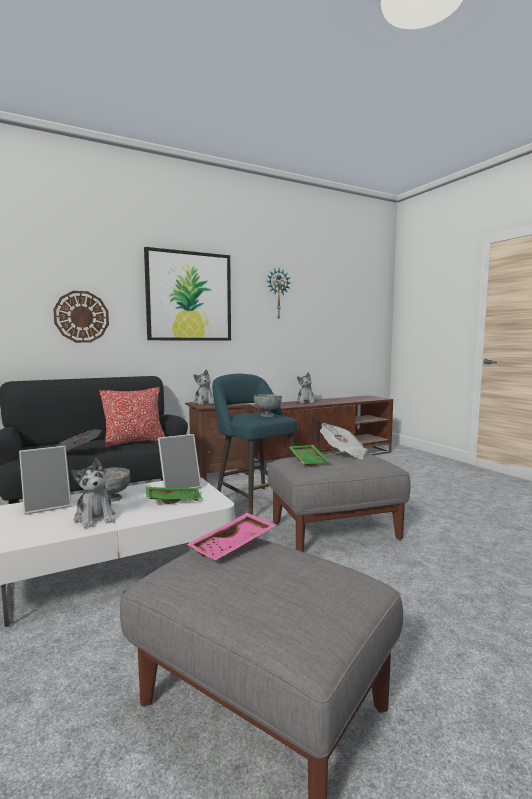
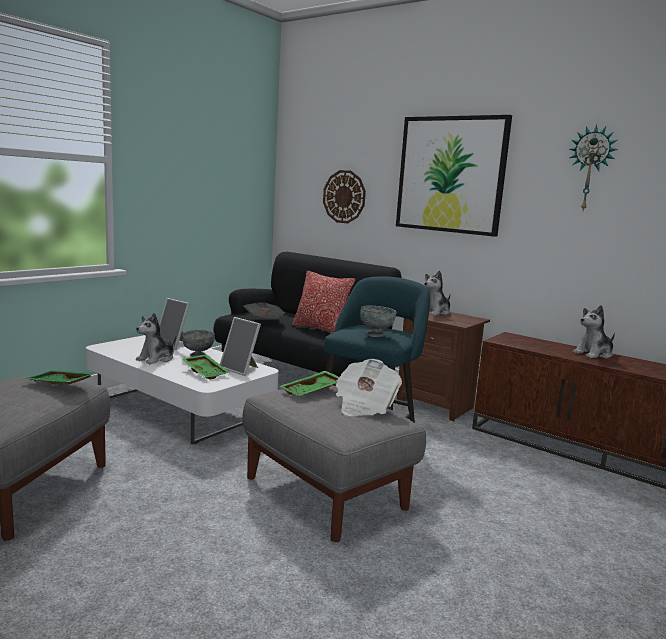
camera: 65 degrees right, 5 degrees up
pink tray [187,513,276,560] -> green tray [23,370,95,385]

